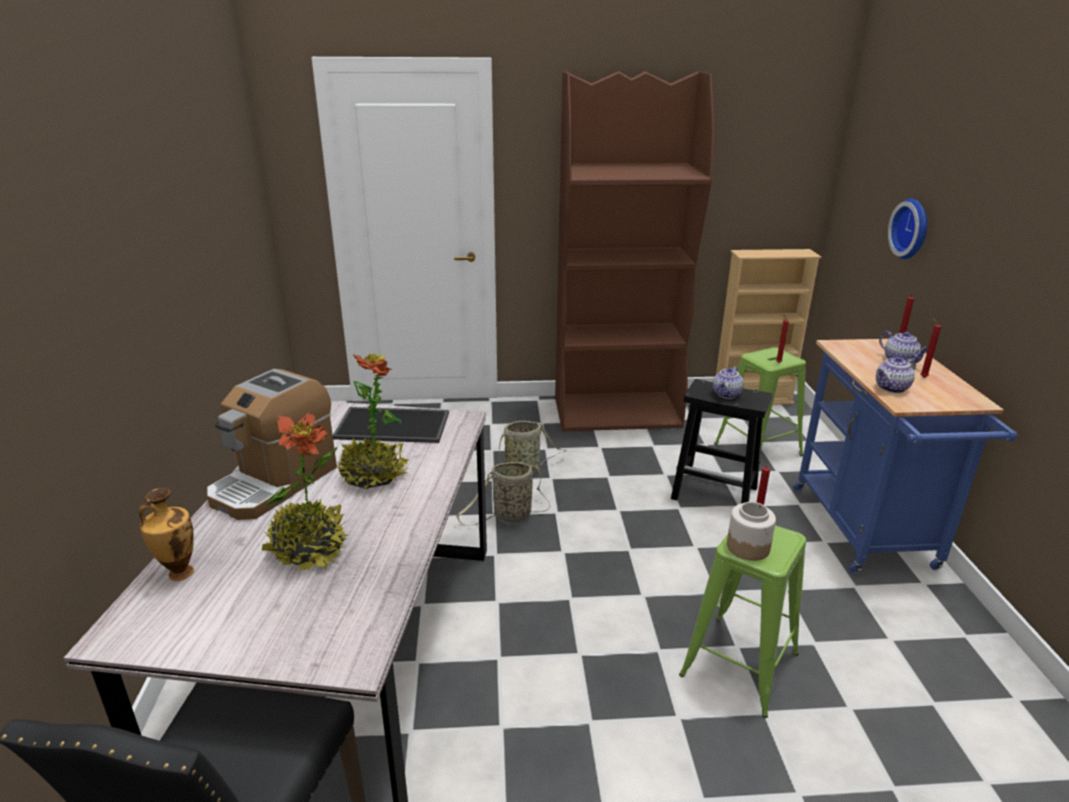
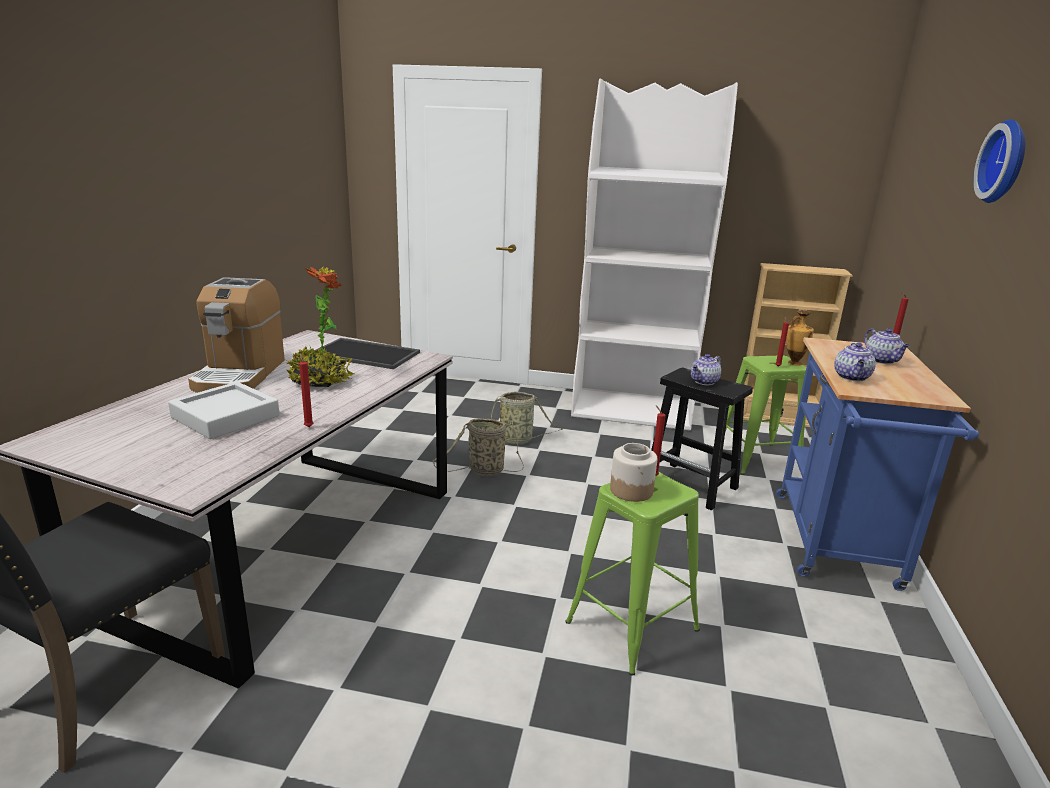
camera: 15 degrees right, 5 degrees down
vase [139,488,194,581] -> vase moved to [786,310,814,366]
coffee machine [207,369,337,520] -> coffee machine turned 45 degrees counterclockwise [188,277,285,393]
potted plant [262,412,349,571] -> grey tray [168,382,280,439]
brown bookcase [555,71,714,431] -> white bookcase [571,78,738,430]
teapot [876,356,916,393] -> teapot turned 60 degrees counterclockwise [834,343,876,381]
wall clock [888,199,927,259] -> wall clock moved to [973,119,1025,203]
red candle [920,318,941,378] -> red candle moved to [299,353,314,427]

